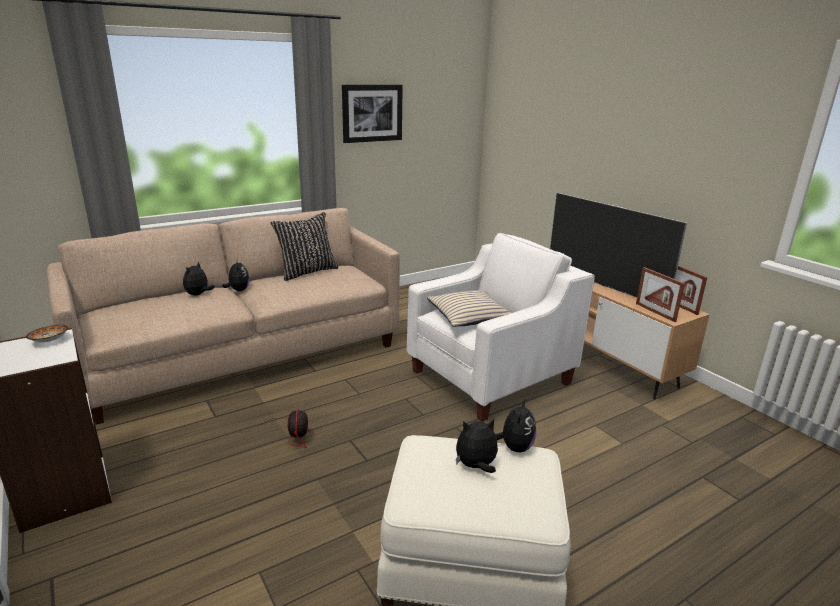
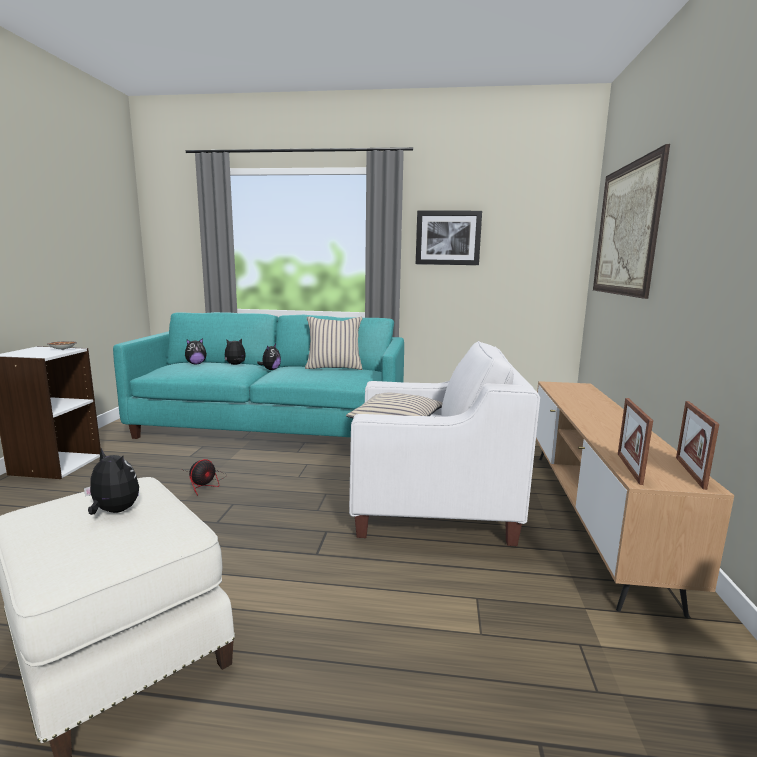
camera: 40 degrees right, 10 degrees down
beige sofa [47,208,400,425] -> turquoise sofa [113,312,404,439]
black pillow [271,212,339,281] -> beige pillow [305,317,363,370]
plush toy [495,399,536,452] -> plush toy moved to [185,338,207,364]
television [550,193,687,297] -> none
none -> picture [593,144,670,299]

